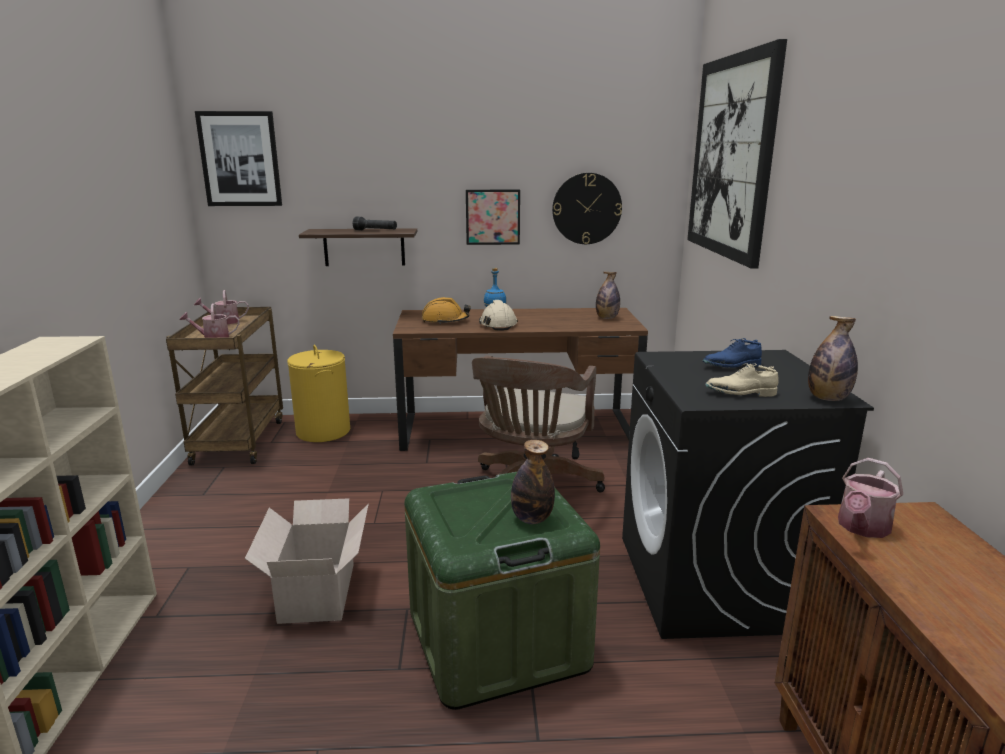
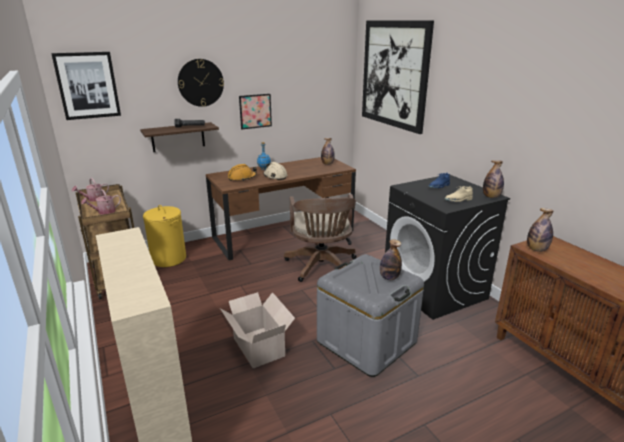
camera: 25 degrees left, 5 degrees up
green storage box [404,471,600,710] -> grey storage box [317,254,424,377]
wall clock [552,173,622,244] -> wall clock moved to [178,59,224,107]
watering can [838,458,903,538] -> bottle [527,208,553,252]

